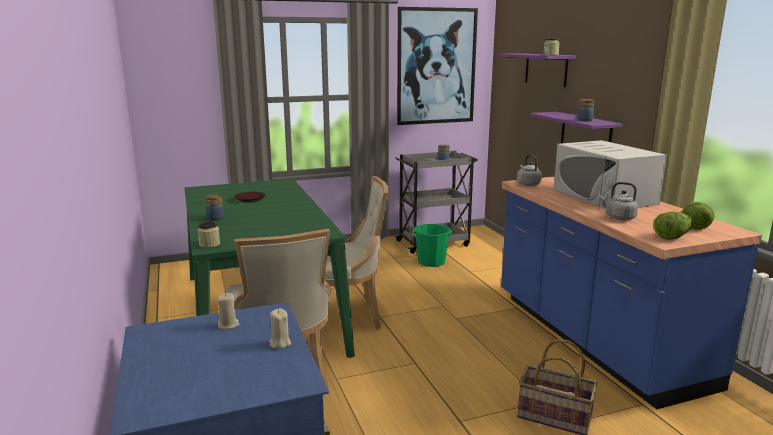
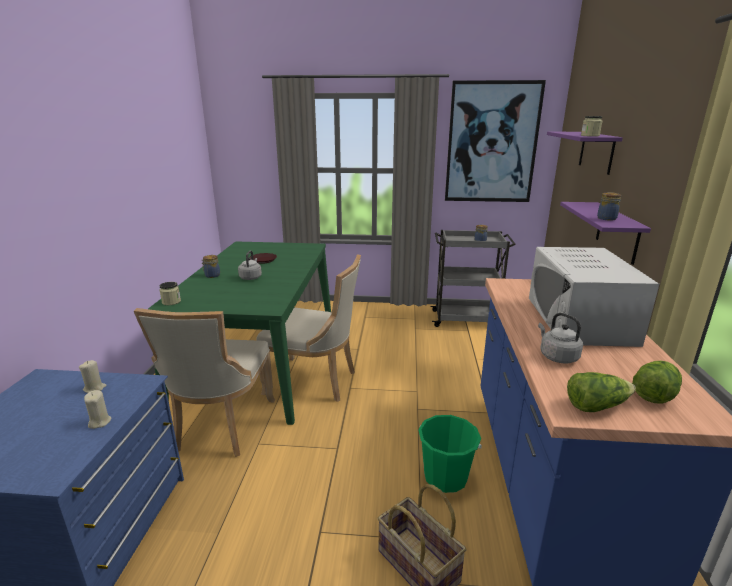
camera: 25 degrees right, 5 degrees up
green bucket [413,224,452,267] -> green bucket moved to [418,415,482,493]
grey kettle [517,155,542,186] -> grey kettle moved to [238,251,262,280]

